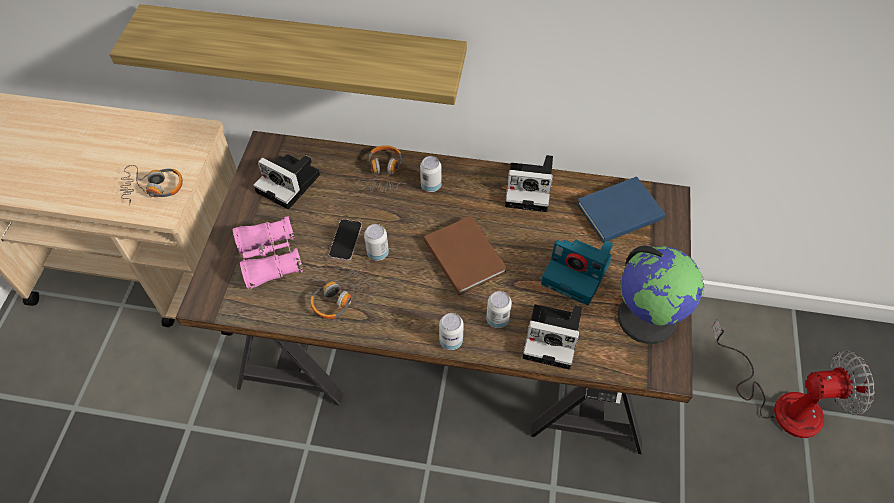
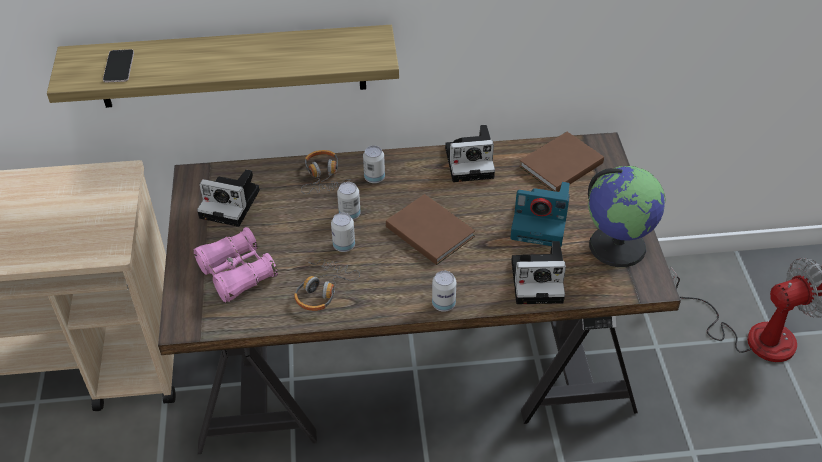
camera: 15 degrees left, 10 degrees down
headphones [120,165,183,205] -> none
phone [329,219,362,261] -> phone moved to [103,49,134,83]
can [486,291,512,328] -> can moved to [337,182,361,220]
blue book [577,177,665,243] -> brown book [519,132,604,192]

